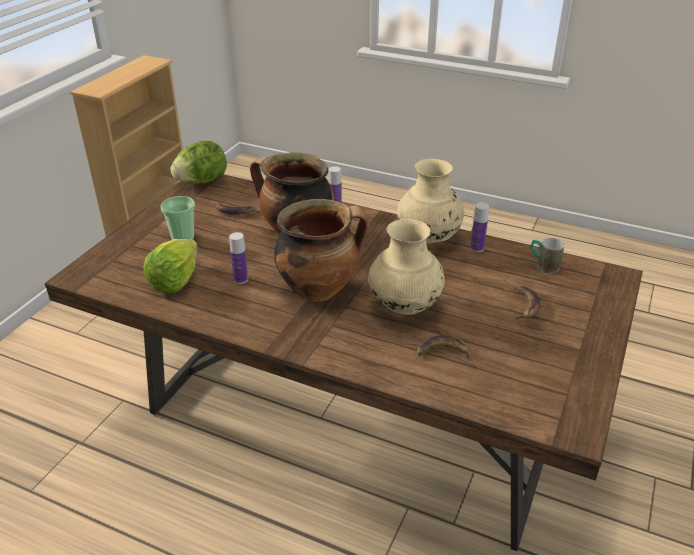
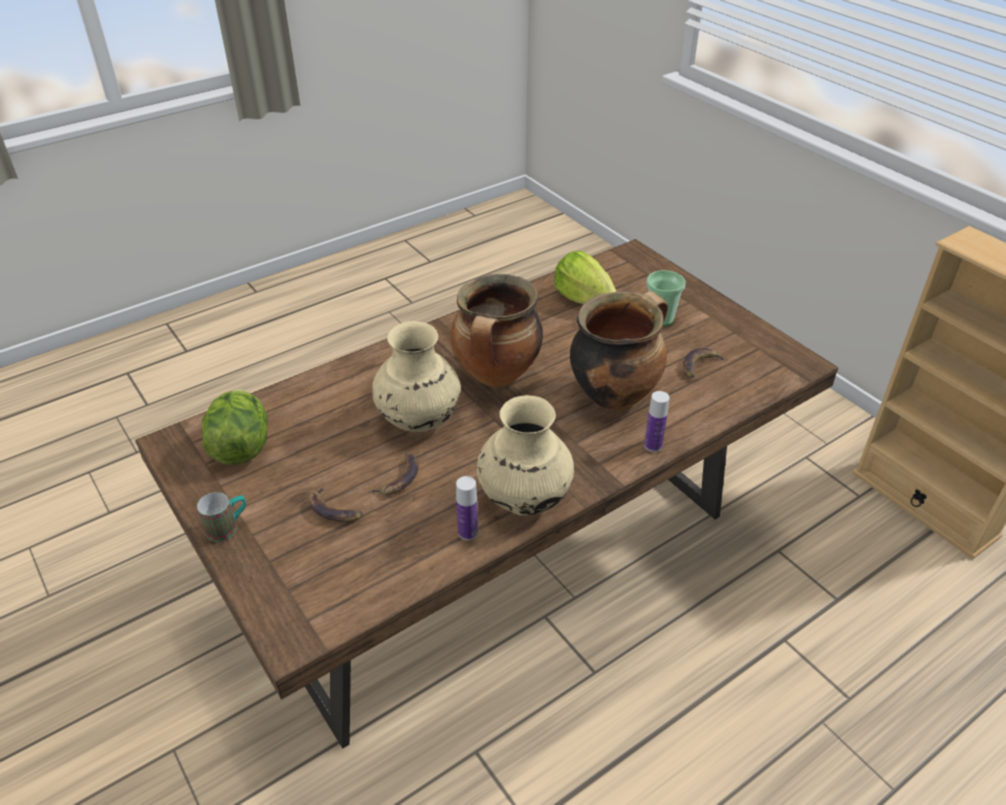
camera: 120 degrees right, 5 degrees up
lettuce [170,141,227,184] -> lettuce moved to [202,390,268,465]
bottle [229,232,248,284] -> none
banana [417,335,472,361] -> banana moved to [369,453,419,495]
mug [531,238,565,273] -> mug moved to [197,492,246,542]

